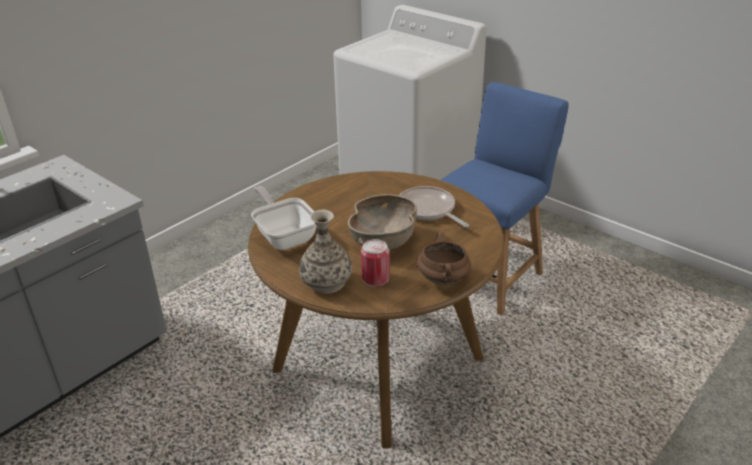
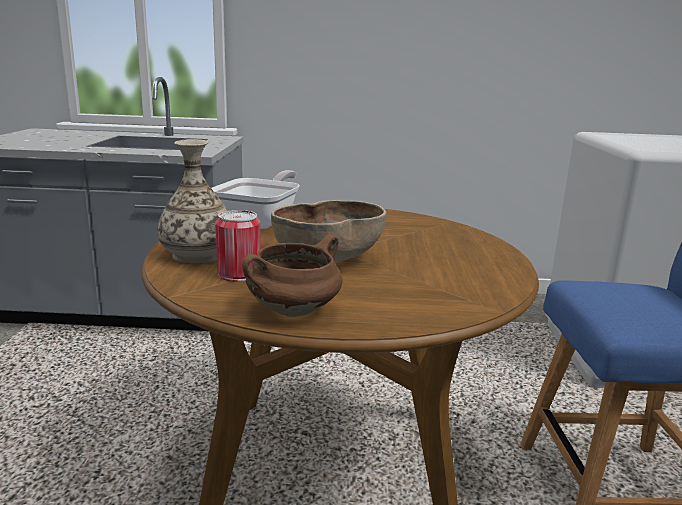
camera: 50 degrees right, 15 degrees down
frying pan [399,186,469,227] -> none

